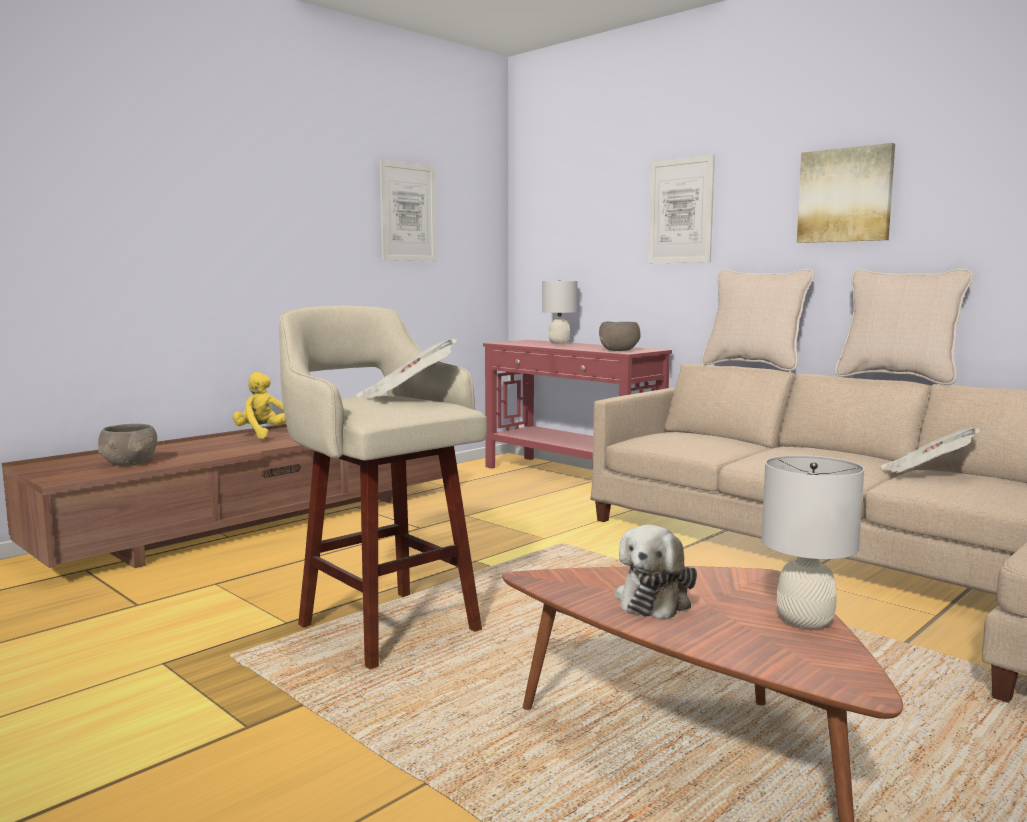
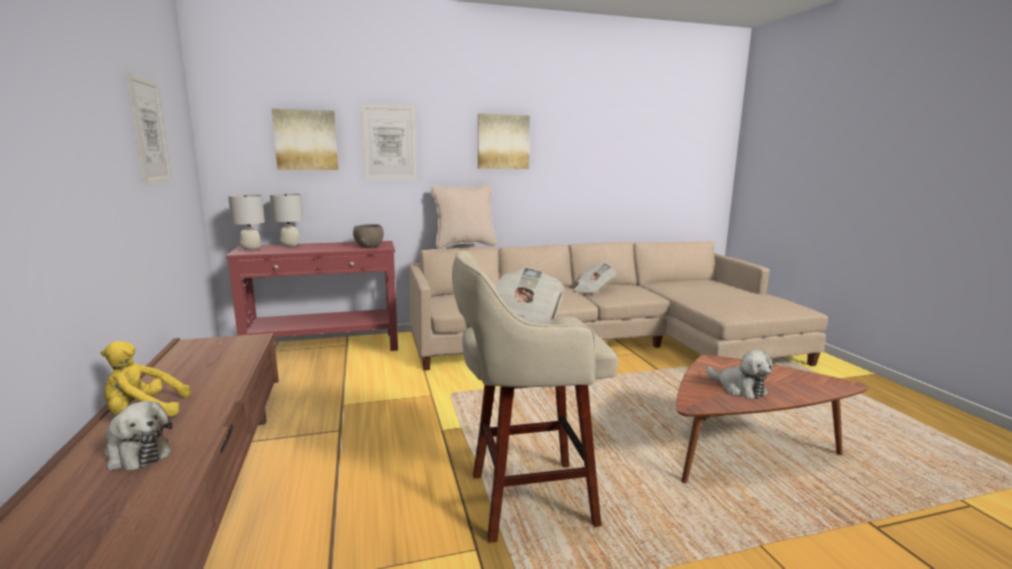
camera: 60 degrees left, 5 degrees up
grey bowl [98,424,157,466] -> none
grey table lamp [762,455,864,629] -> grey table lamp moved to [228,195,265,250]
beige pillow [835,269,973,385] -> none
none -> plush toy [105,401,173,470]
none -> picture [272,109,338,170]

